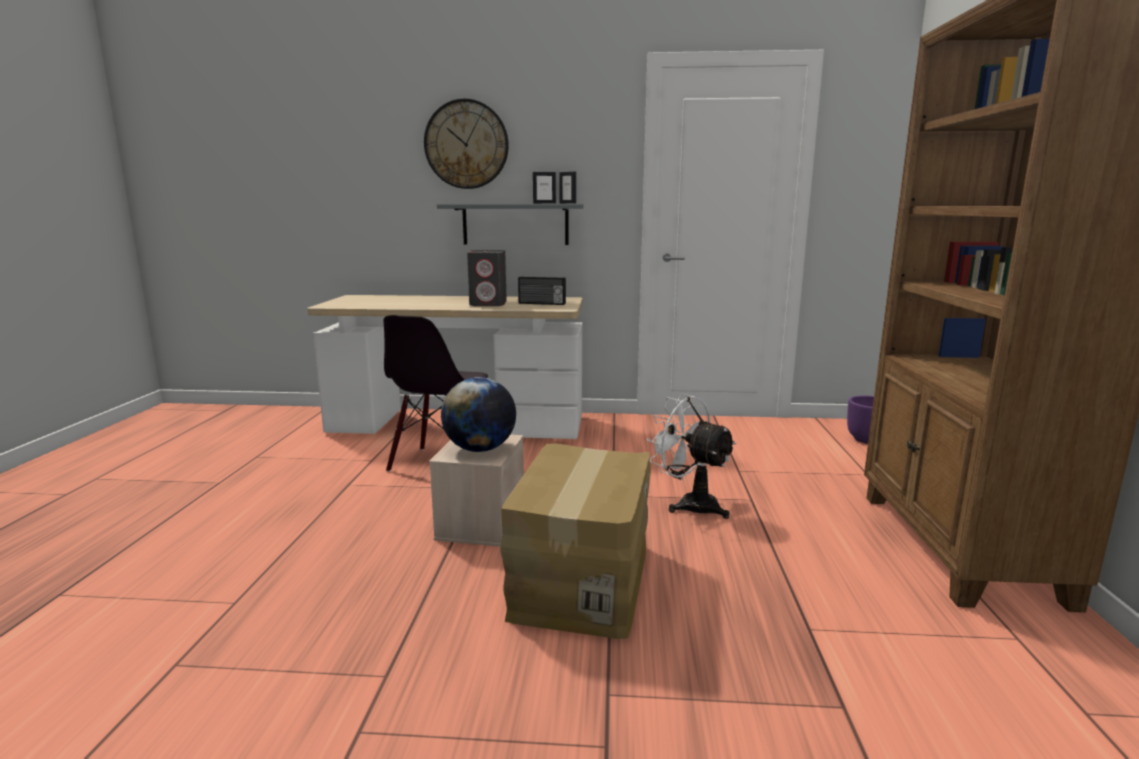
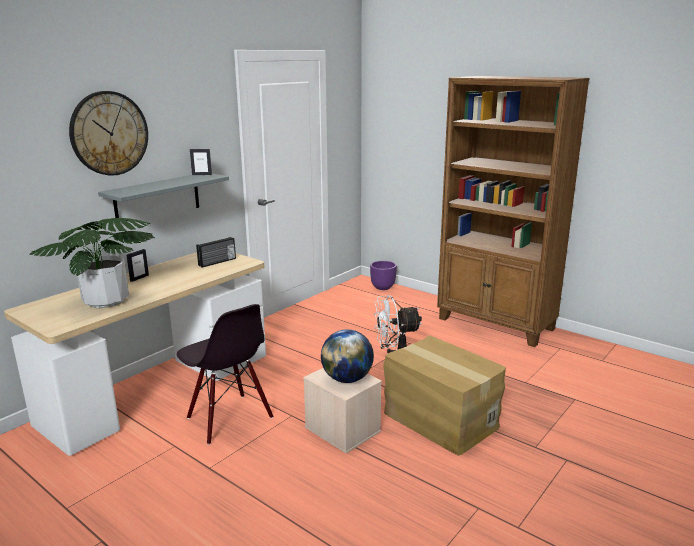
camera: 55 degrees left, 5 degrees up
grey speaker [467,250,507,306] -> none
picture frame [533,172,556,204] -> picture frame moved to [127,249,149,282]
none -> potted plant [29,218,155,308]

